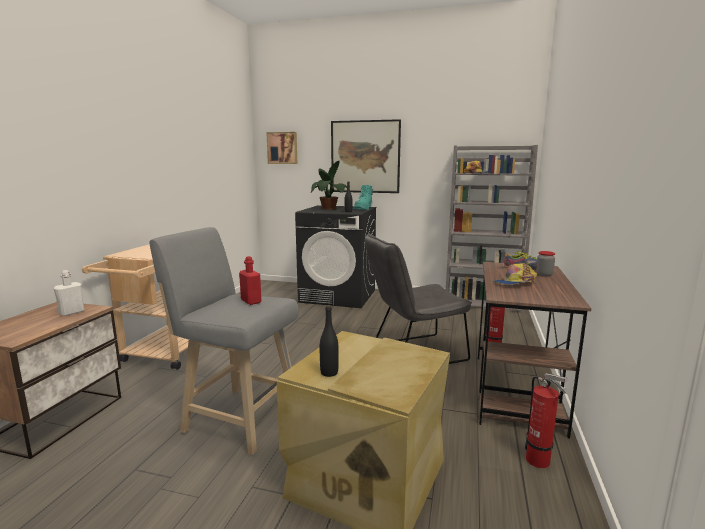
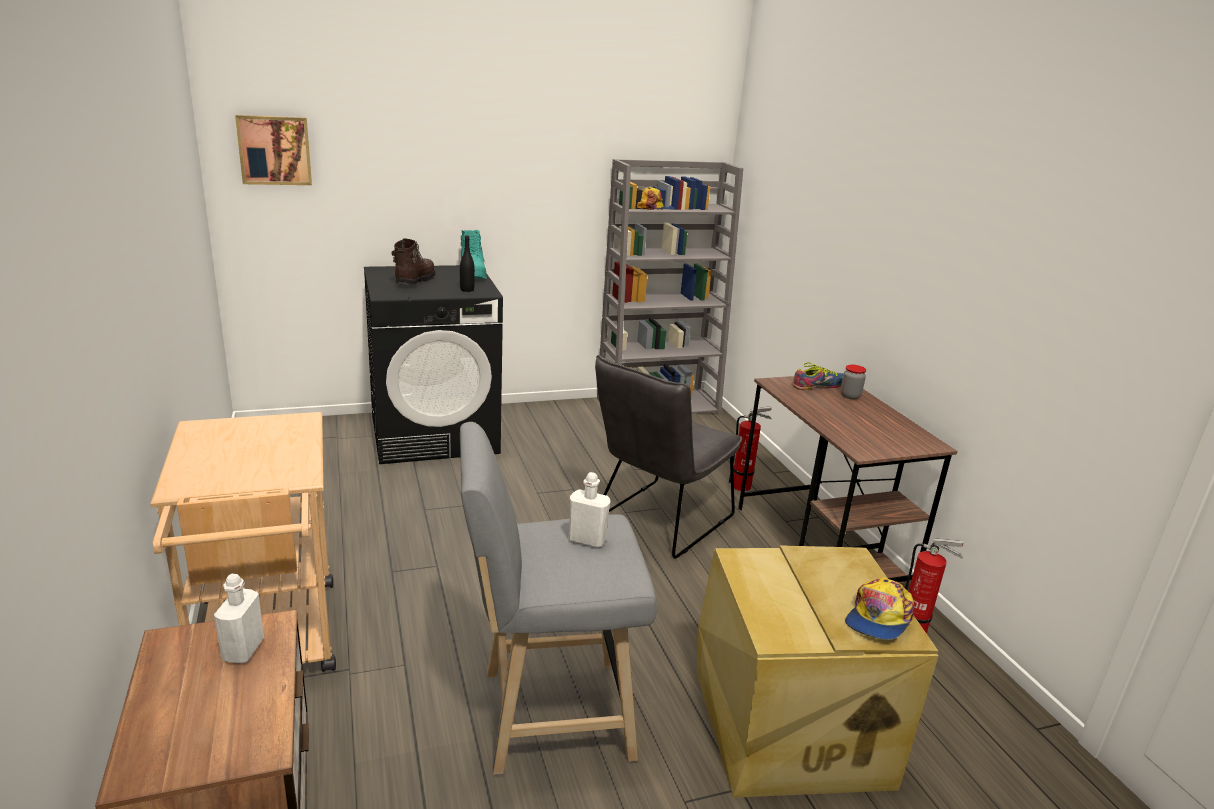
camera: 35 degrees left, 10 degrees up
red bottle [239,256,261,305] -> white bottle [569,472,610,548]
potted plant [311,160,347,210] -> brown boot [391,238,436,285]
black bottle [320,305,339,377] -> none
picture [331,119,401,193] -> none
cap [493,263,537,284] -> cap moved to [845,577,914,640]

